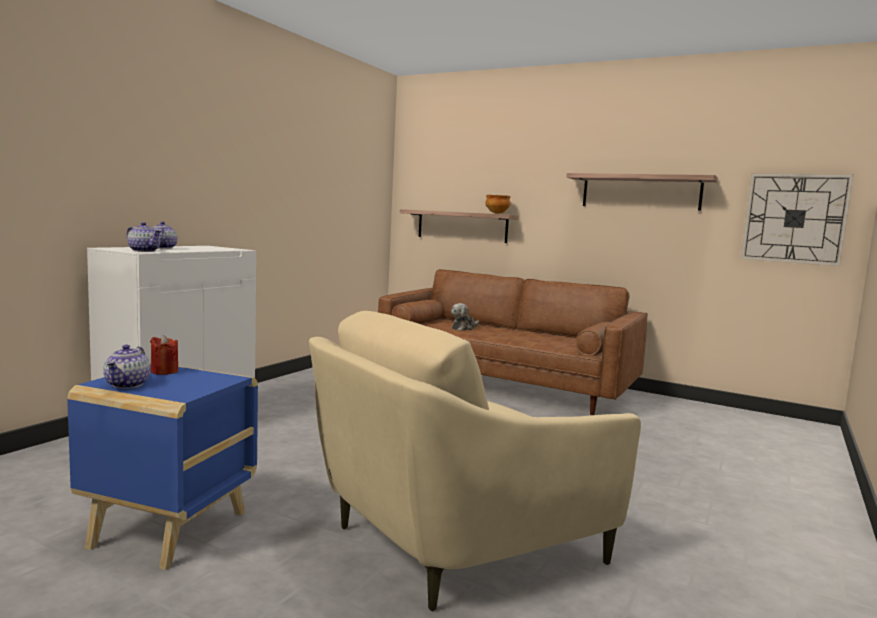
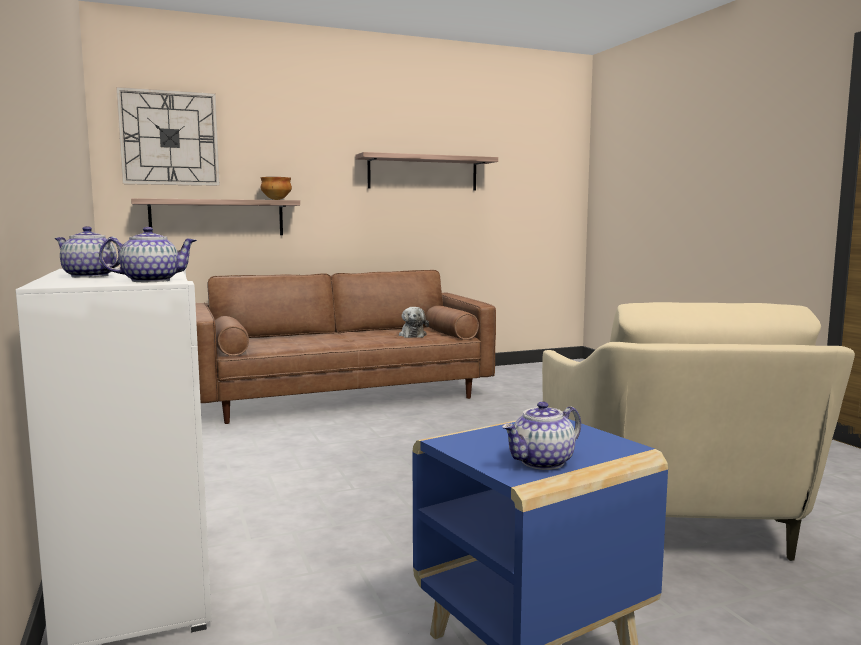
camera: 50 degrees left, 0 degrees up
teapot [103,345,150,389] -> teapot turned 105 degrees clockwise [502,401,581,470]
red candle [150,335,178,375] -> none
plush toy [451,303,479,331] -> plush toy moved to [399,307,429,338]
wall clock [741,173,854,266] -> wall clock moved to [116,87,220,186]

